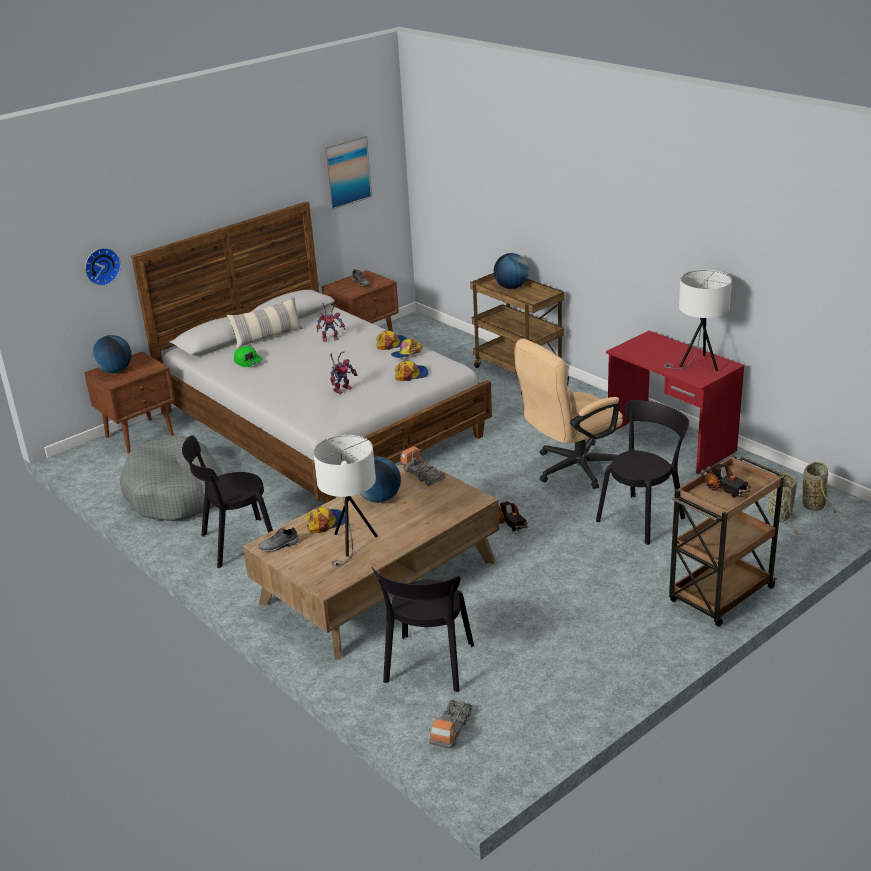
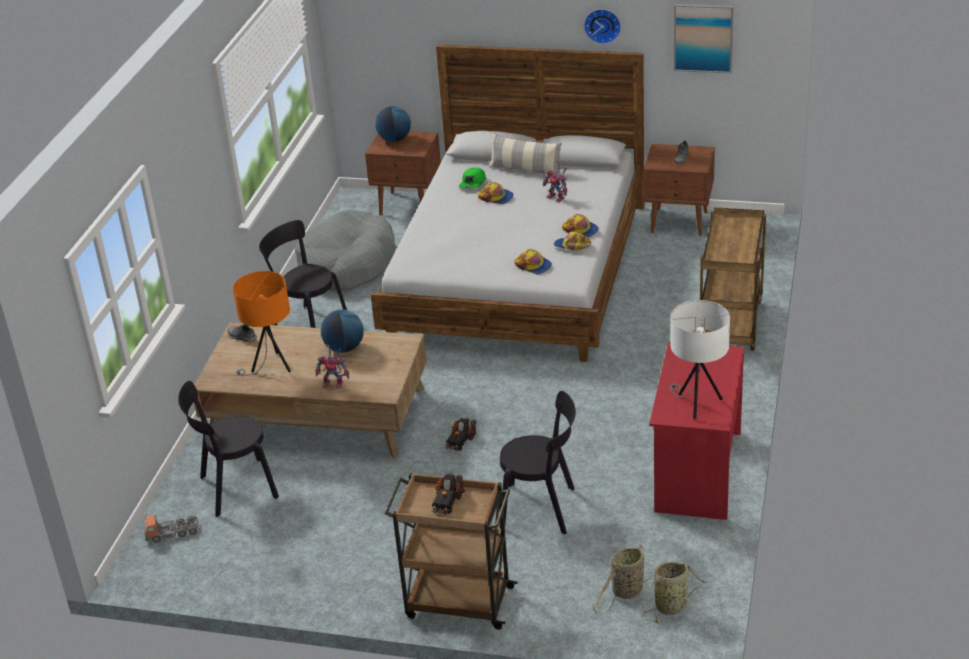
camera: 55 degrees right, 5 degrees up
wall clock [85,248,121,286] -> wall clock moved to [584,9,621,44]
cap [305,506,345,533] -> cap moved to [478,182,514,204]
white table lamp [313,435,378,567] -> orange table lamp [233,271,291,376]
toy robot [330,352,358,394] -> toy robot moved to [316,344,349,389]
toy truck [400,447,446,486] -> none
globe [494,253,529,289] -> none
beige office chair [514,339,623,489] -> none

